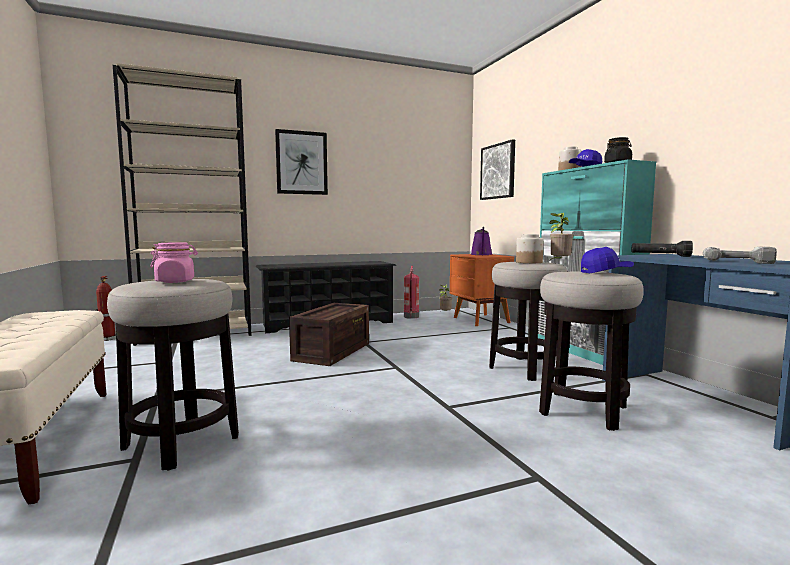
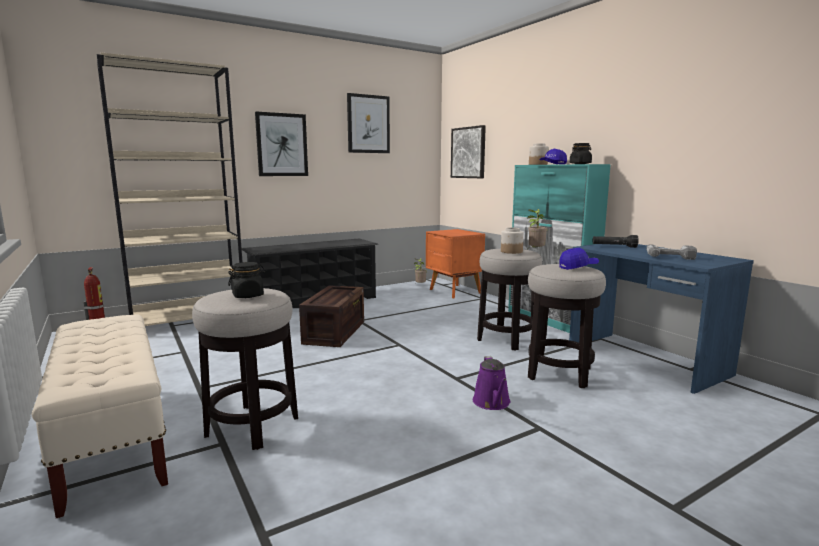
camera: 10 degrees left, 5 degrees up
pink jar [150,242,198,283] -> black jar [228,262,266,298]
fire extinguisher [404,266,419,319] -> none
purple watering can [471,227,492,255] -> purple watering can moved to [473,356,511,410]
none -> picture [347,93,390,153]

